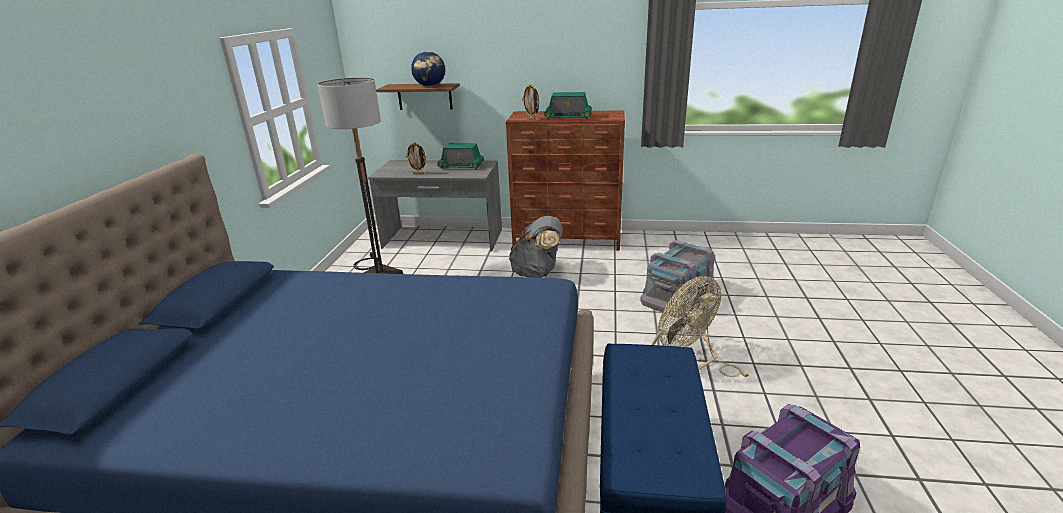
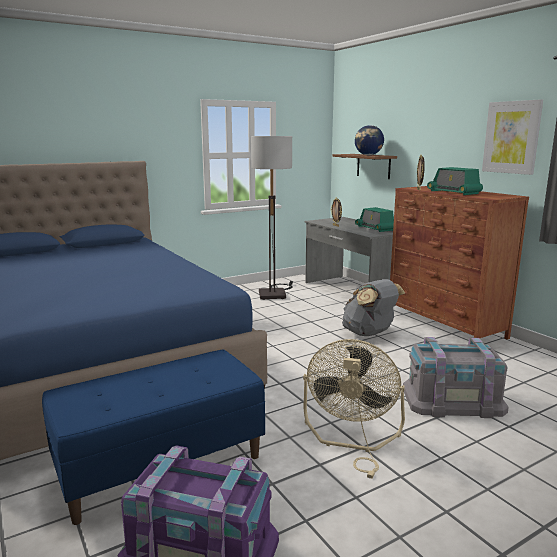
camera: 50 degrees right, 10 degrees down
none -> picture [482,99,543,175]

